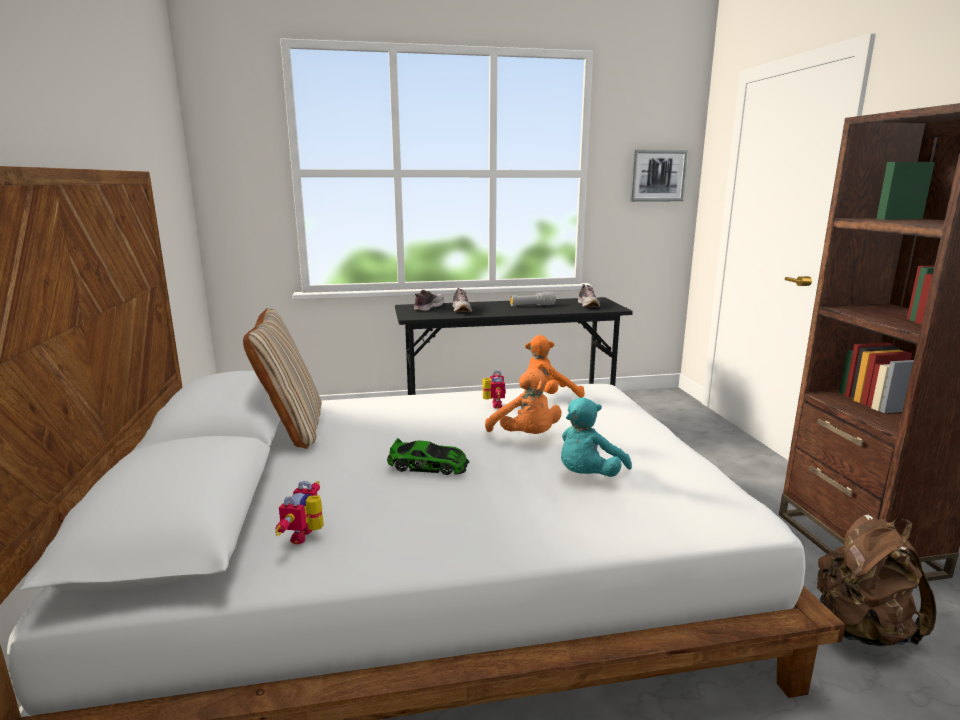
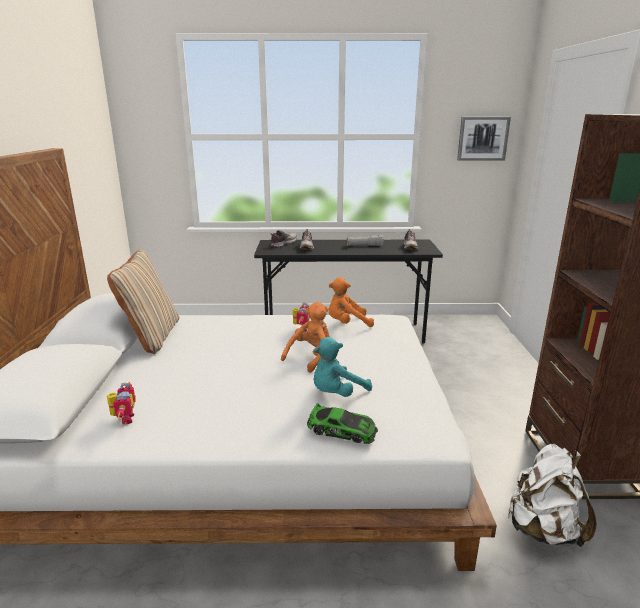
camera: 10 degrees right, 5 degrees up
toy robot [275,481,324,544] -> toy robot turned 150 degrees clockwise [107,382,136,425]
toy car [387,439,470,475] -> toy car moved to [307,403,378,444]
orange plush toy [485,368,561,434] -> orange plush toy turned 120 degrees counterclockwise [281,302,330,373]
brown backpack [817,515,937,646] -> white backpack [507,444,597,547]

